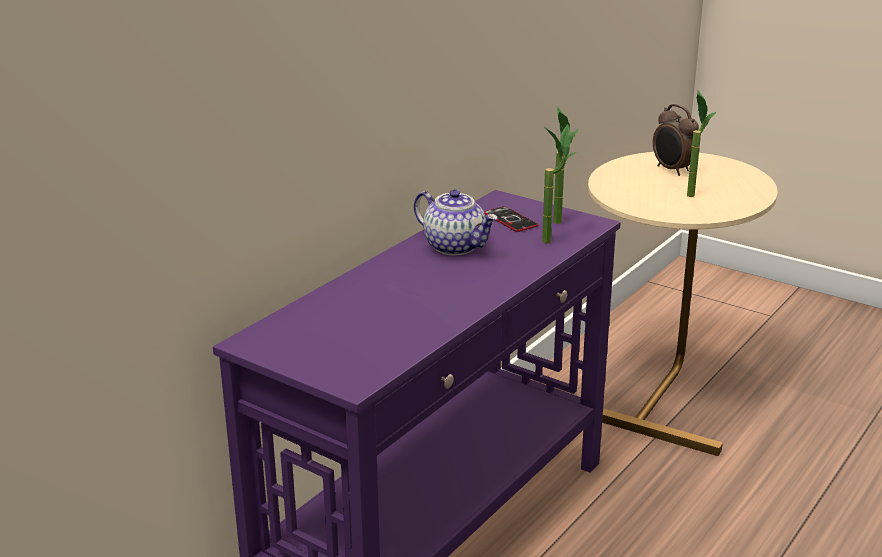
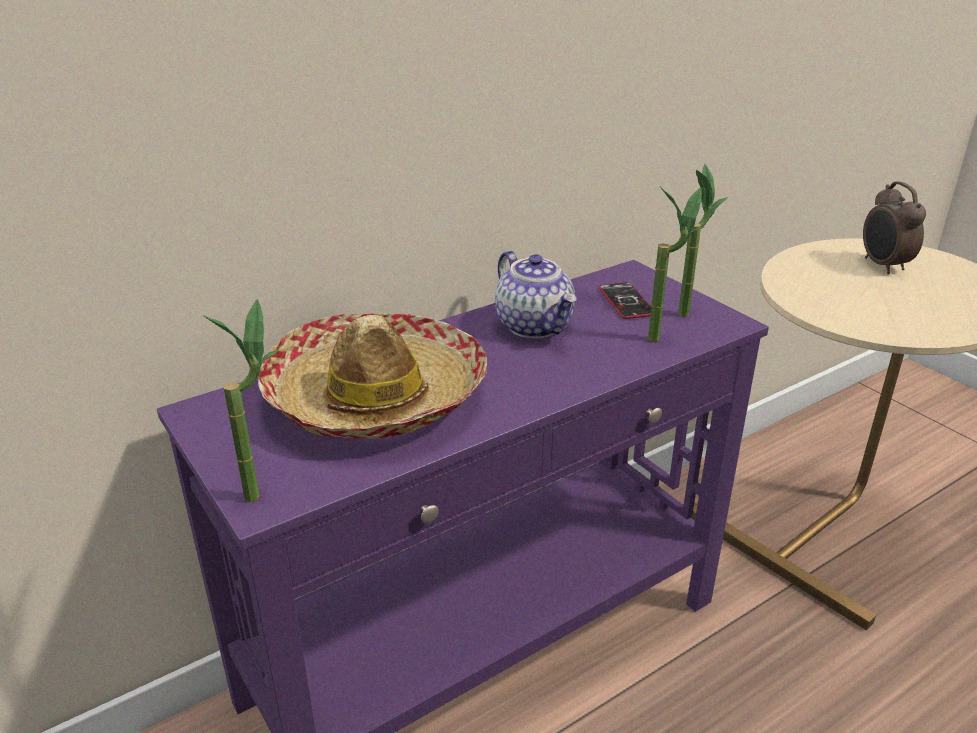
camera: 20 degrees right, 5 degrees up
potted plant [687,91,716,197] -> potted plant moved to [202,299,278,502]
none -> hat [258,313,487,439]

